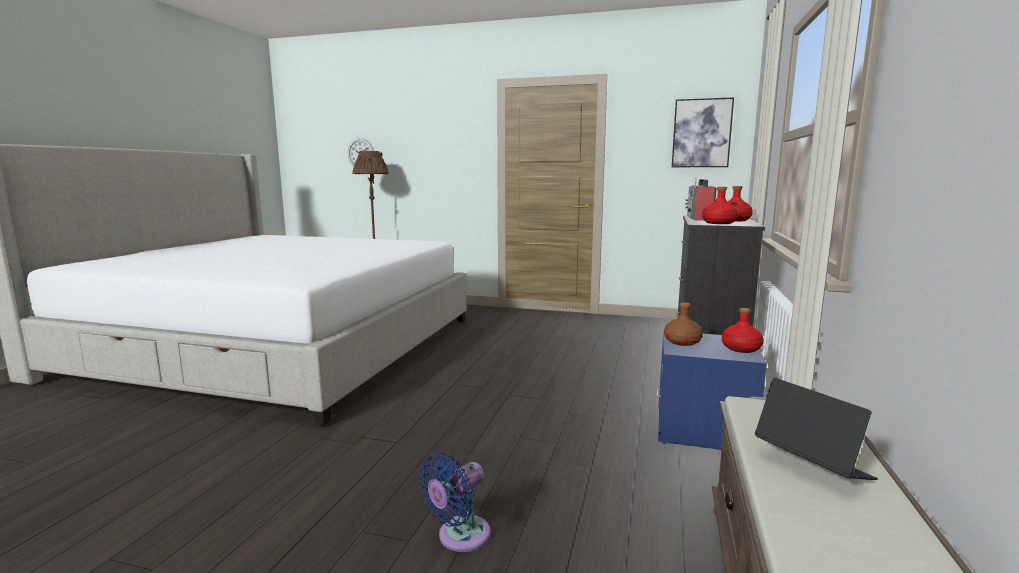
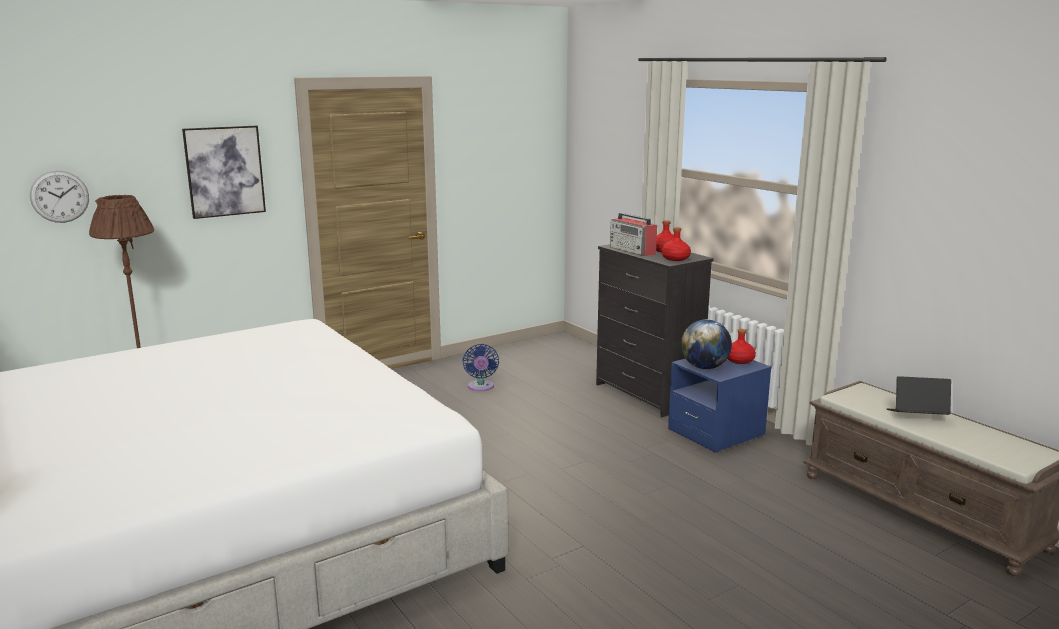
camera: 50 degrees left, 5 degrees up
blue fan [419,453,491,552] -> blue fan moved to [463,344,499,391]
brown bottle [664,302,703,346] -> globe [681,319,732,369]
picture [672,97,734,167] -> picture moved to [182,126,266,219]

